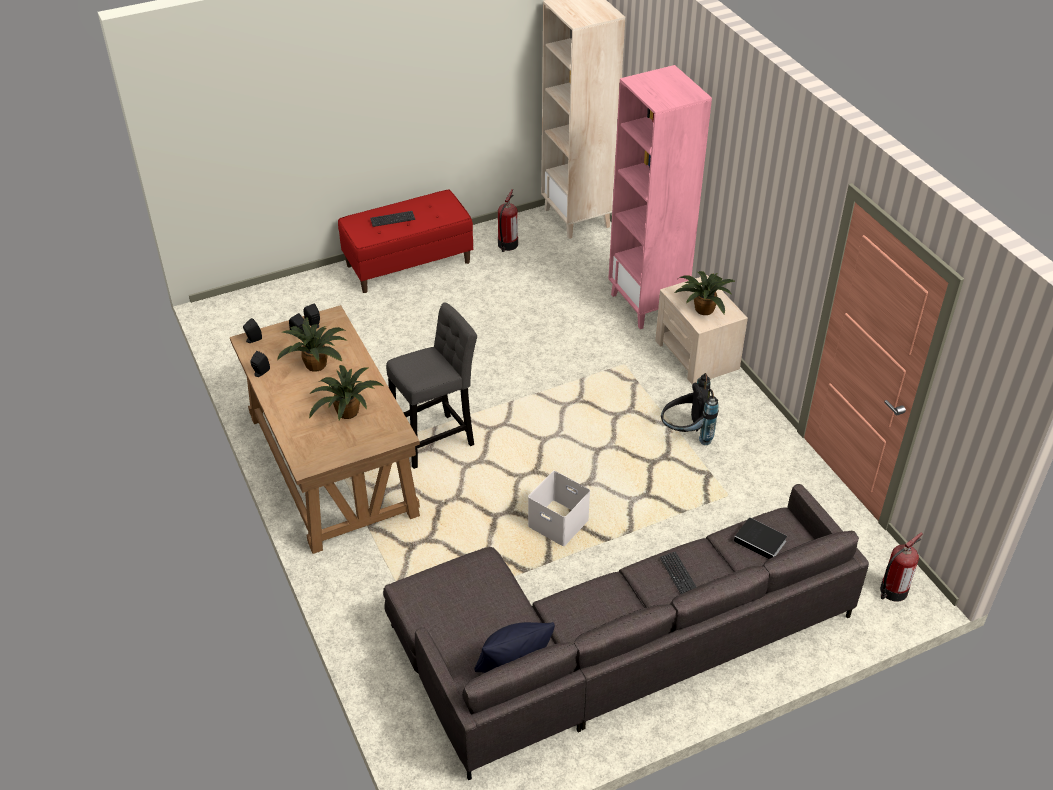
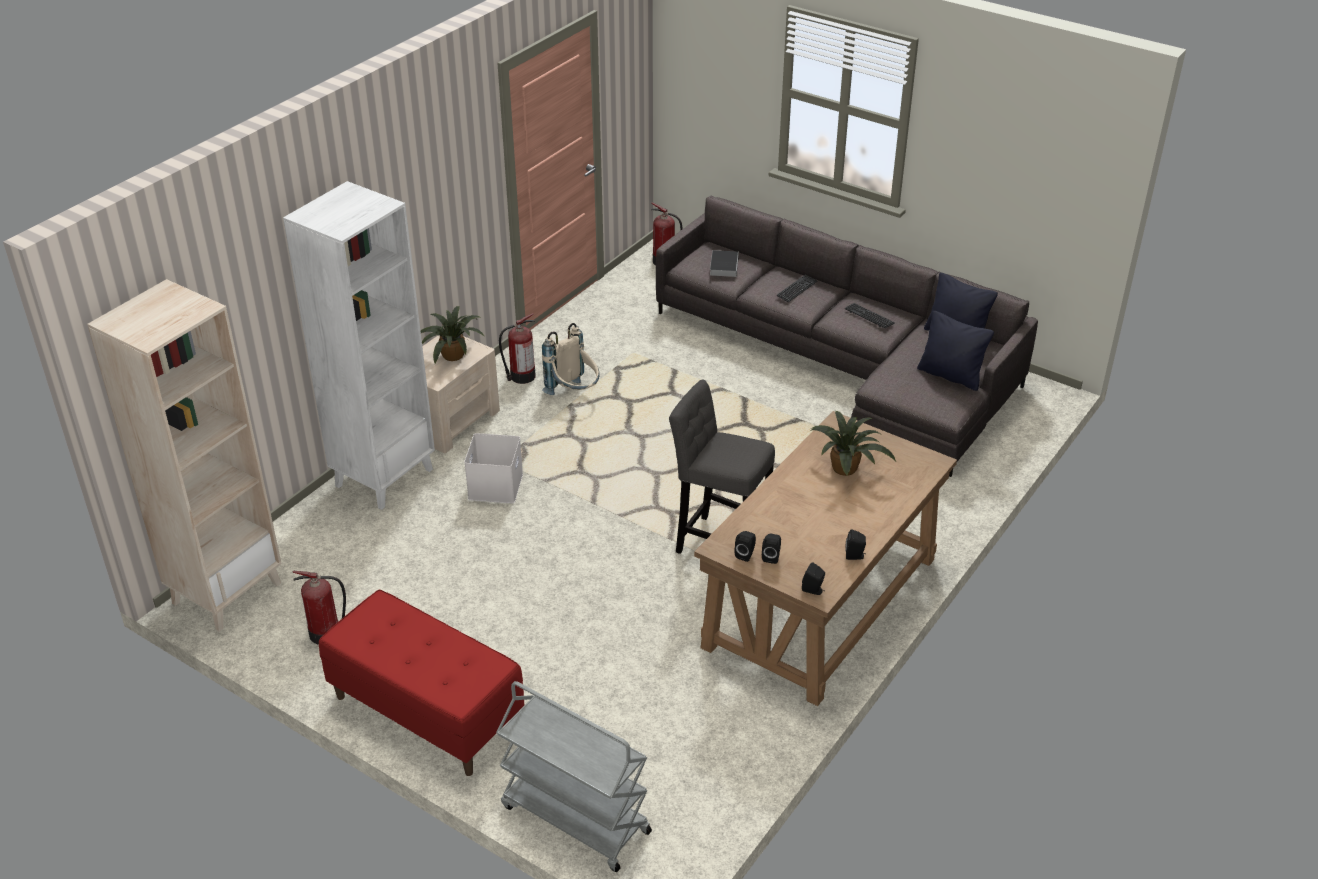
camera: 120 degrees left, 5 degrees down
potted plant [277,318,347,372] -> none
keyboard [370,211,415,227] -> keyboard moved to [845,303,895,328]
white storage box [528,471,590,546] -> white storage box moved to [464,433,523,503]
pink bookcase [608,65,712,329] -> white bookcase [283,181,435,510]
black backpack [661,373,719,445] -> beige backpack [542,323,600,395]
none -> grey cart [496,681,652,872]
none -> fire extinguisher [499,313,536,384]
none -> black pillow [917,311,994,391]

